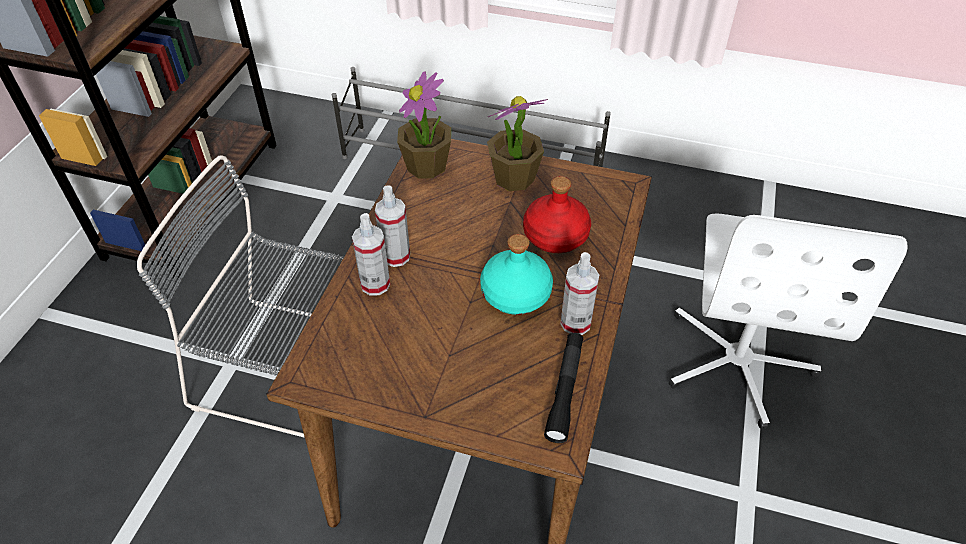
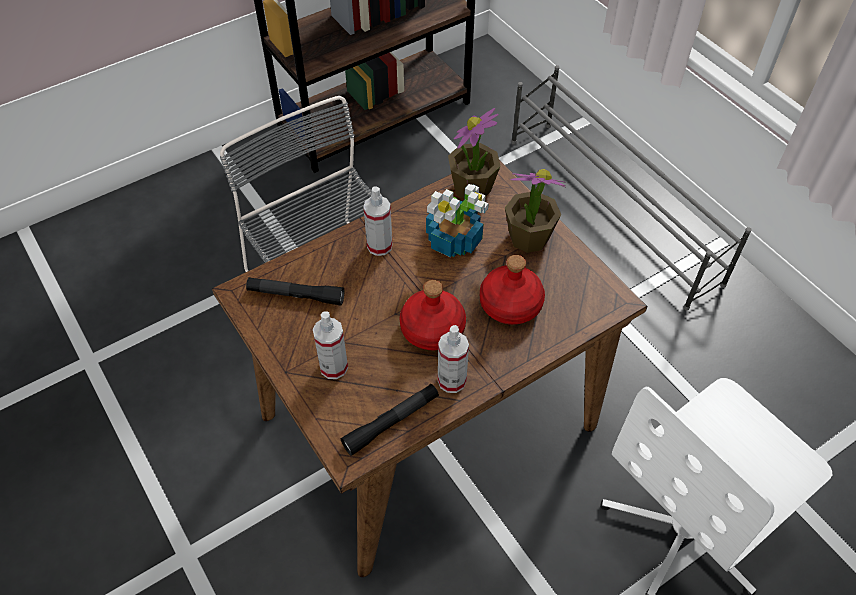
camera: 40 degrees right, 5 degrees up
spray bottle [352,213,390,296] -> spray bottle moved to [313,311,348,379]
turquoise bottle [480,234,553,315] -> red bottle [400,280,466,350]
none -> black flashlight [246,277,344,305]
none -> potted plant [426,184,489,257]

